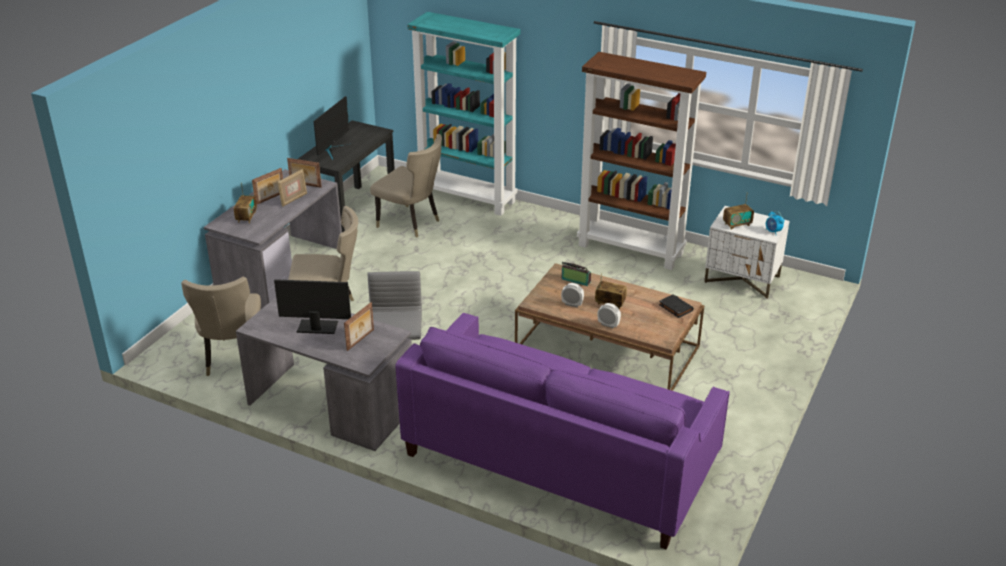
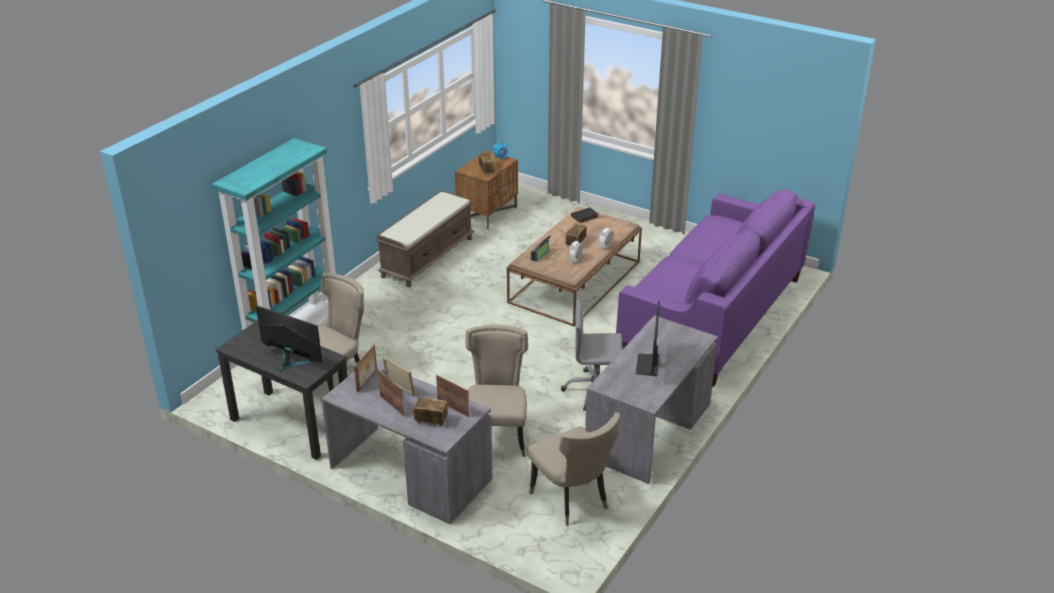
camera: 85 degrees left, 0 degrees up
beige chair [181,276,261,376] -> beige chair turned 60 degrees clockwise [527,412,620,526]
picture frame [344,302,374,351] -> picture frame moved to [436,375,469,417]
brown bookcase [577,52,706,270] -> brown bench [375,190,474,287]
white nightstand [704,206,790,299] -> brown nightstand [455,150,518,230]

